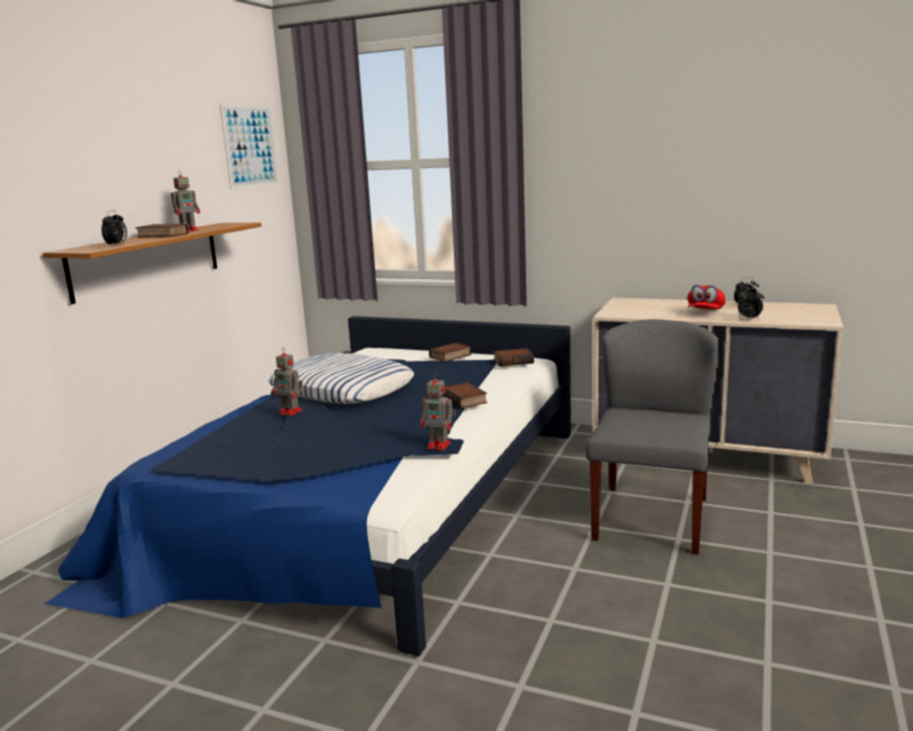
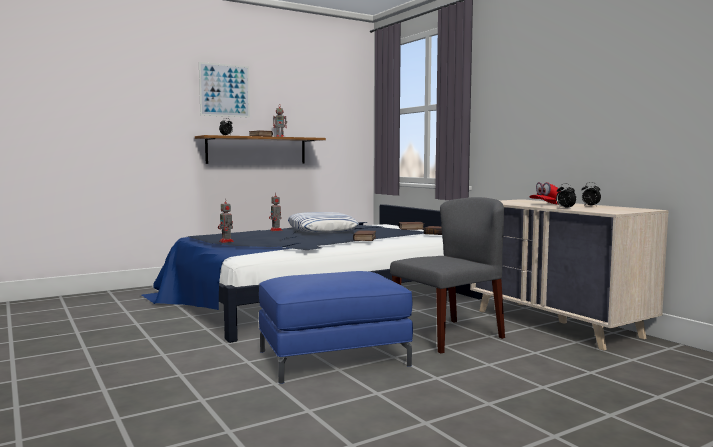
camera: 35 degrees right, 10 degrees down
picture [220,104,279,189] -> picture moved to [199,62,250,118]
toy robot [420,374,456,451] -> toy robot moved to [218,198,234,243]
none -> blue ottoman [259,271,413,384]

